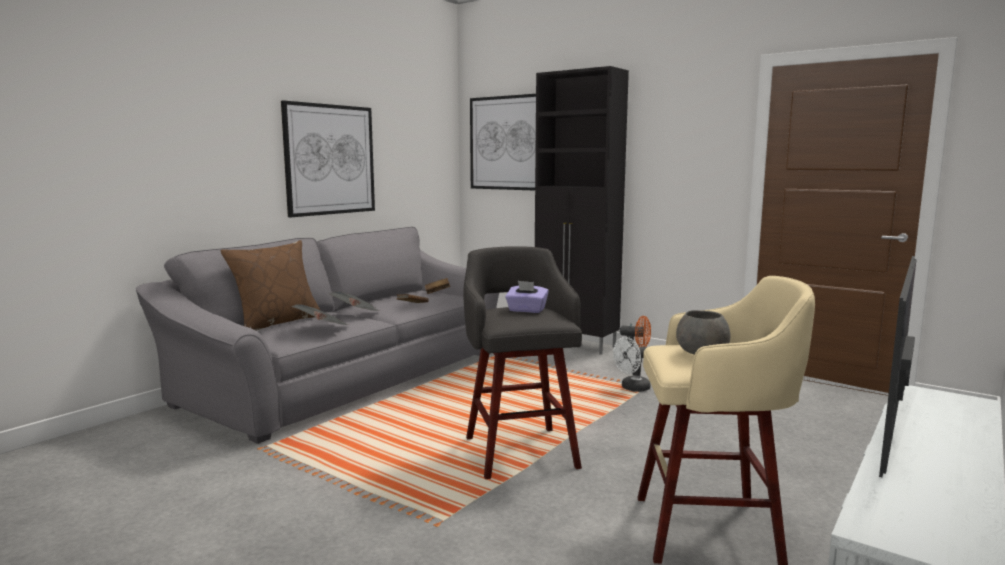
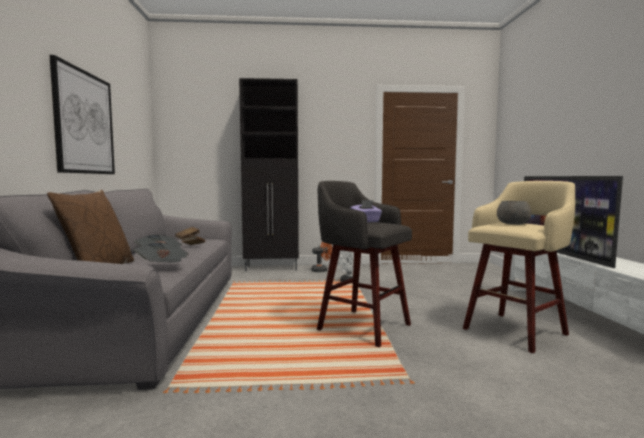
camera: 40 degrees left, 5 degrees down
picture [470,94,536,191] -> none

